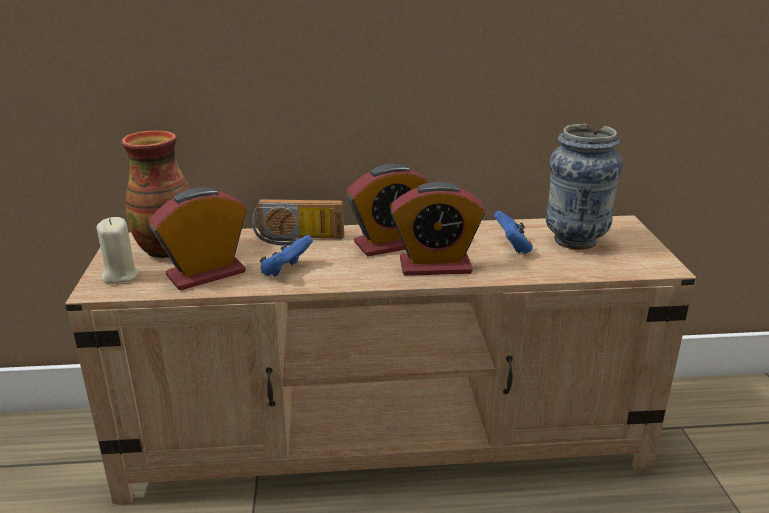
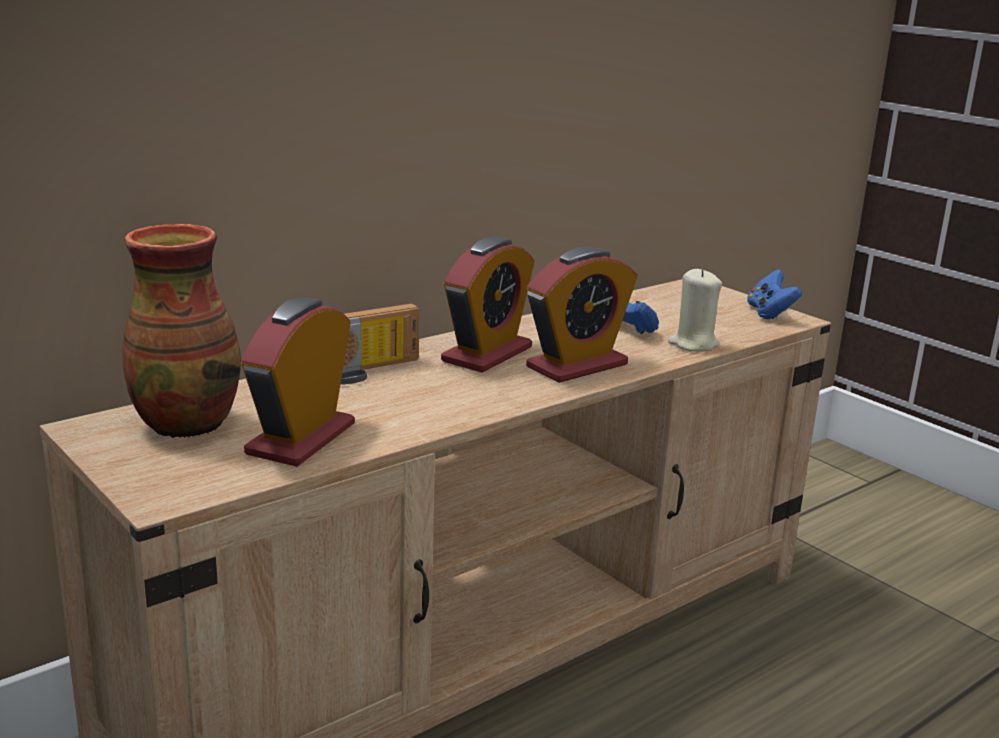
camera: 35 degrees left, 5 degrees down
beige candle [96,217,139,284] -> beige candle moved to [668,269,722,352]
blue game controller [260,235,313,276] -> blue game controller moved to [747,269,802,319]
vase [546,124,623,250] -> none

